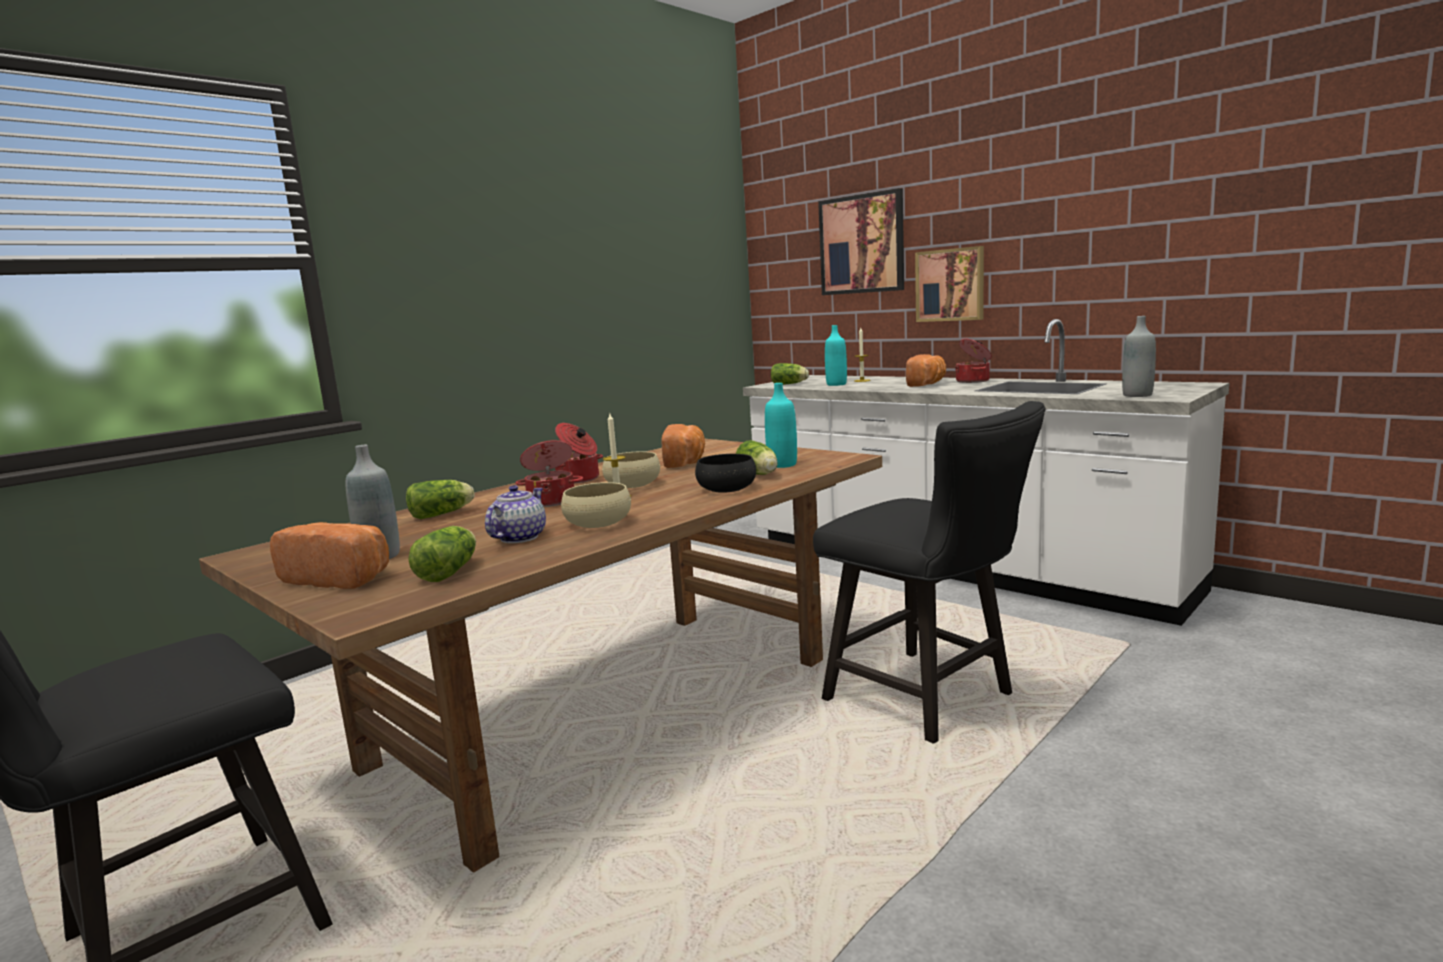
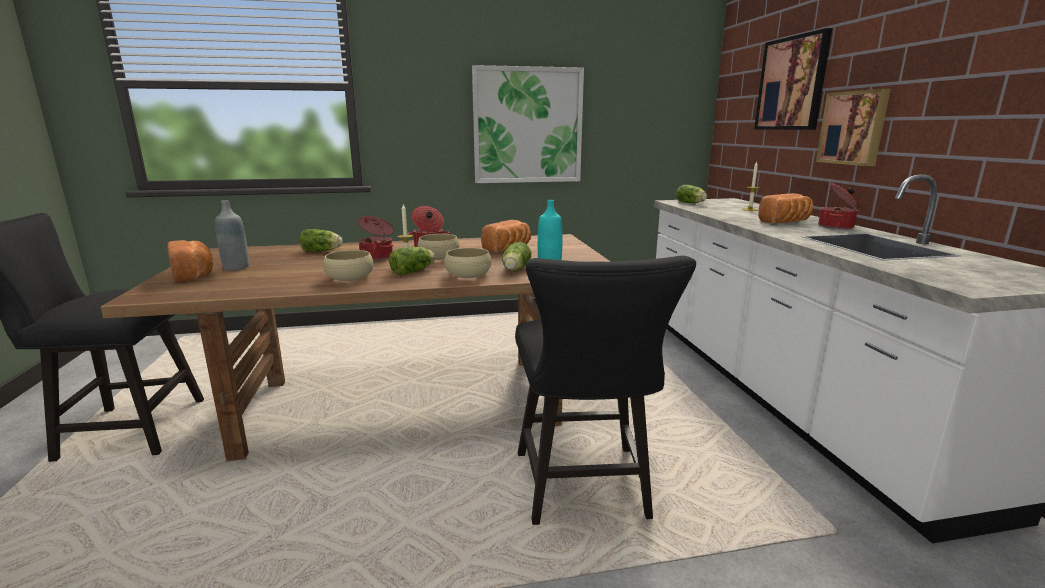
camera: 35 degrees right, 5 degrees up
lettuce [408,526,476,582] -> lettuce moved to [389,247,435,275]
teapot [485,485,546,543] -> none
black bowl [695,454,756,493] -> beige bowl [444,248,491,278]
turquoise bottle [825,325,847,386] -> none
grey bottle [1122,316,1156,397] -> none
none -> picture [472,65,584,183]

